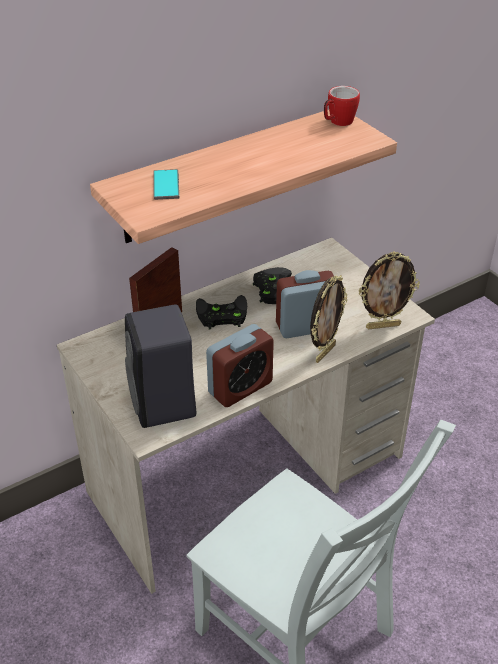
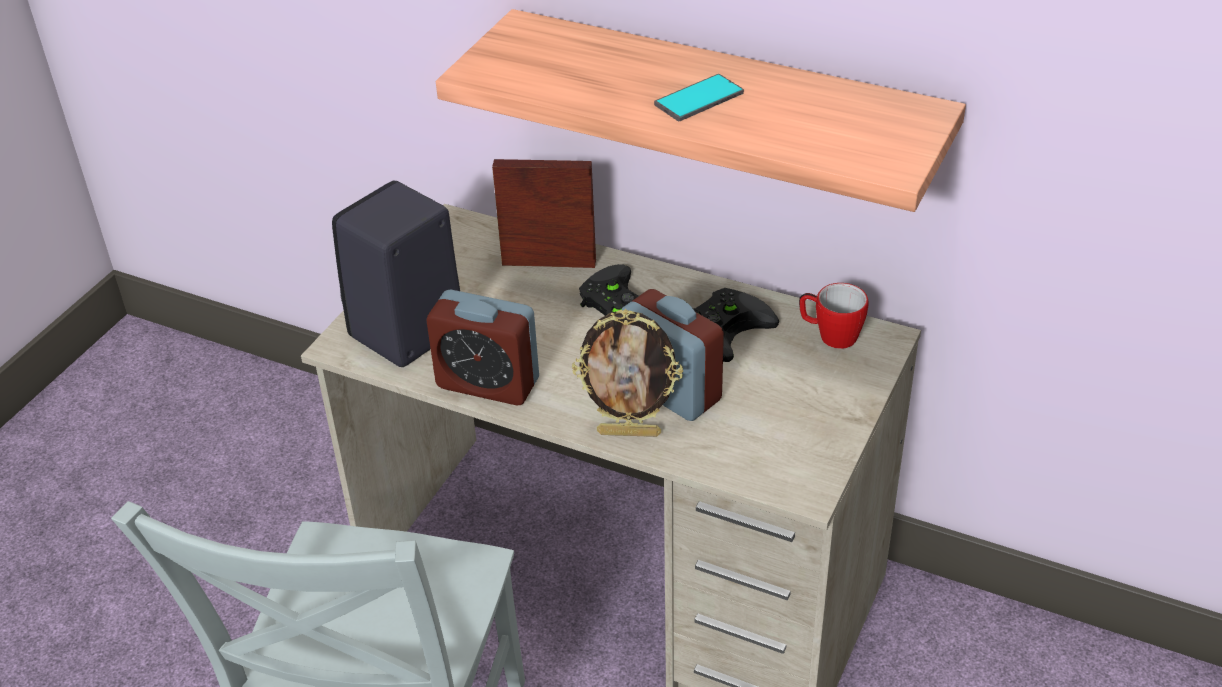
camera: 60 degrees right, 0 degrees up
phone [153,169,179,200] -> phone moved to [654,74,744,121]
mug [324,86,360,126] -> mug moved to [799,283,869,349]
picture frame [358,252,420,329] -> none

